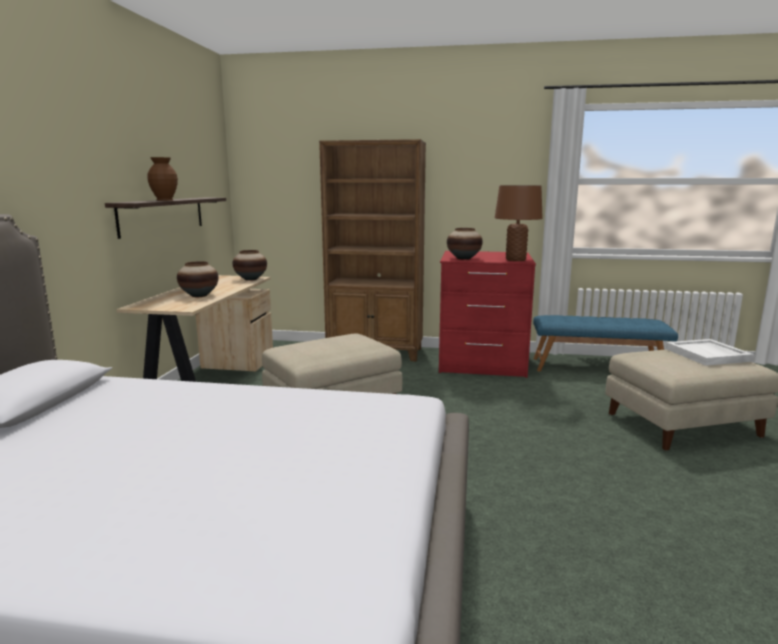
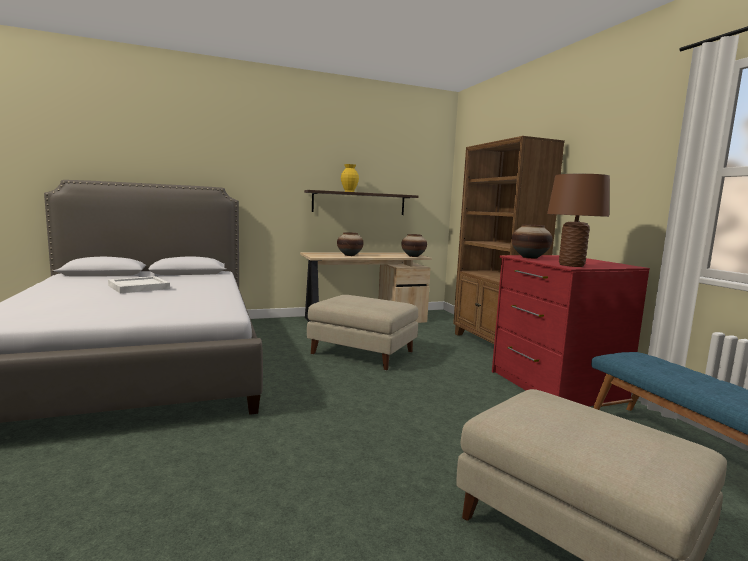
camera: 60 degrees right, 5 degrees down
brown vase [147,157,178,201] -> yellow vase [341,164,359,192]
white tray [666,339,754,366] -> white tray moved to [108,276,170,293]

